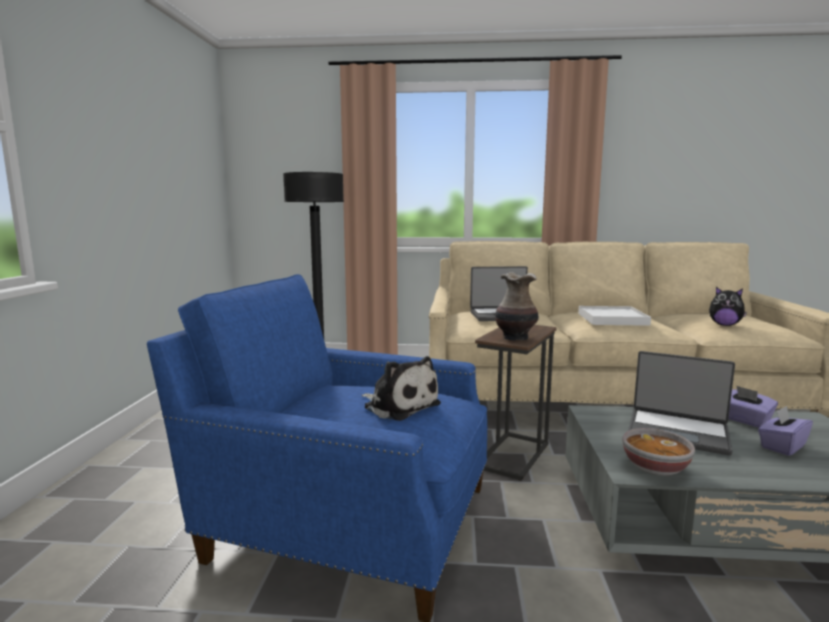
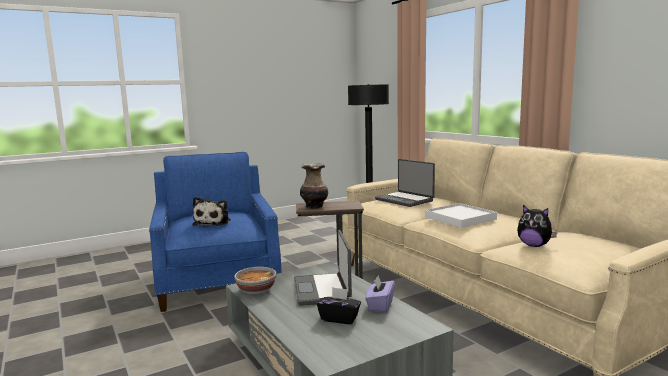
camera: 55 degrees right, 0 degrees up
plush toy [709,287,747,326] -> plush toy turned 45 degrees counterclockwise [517,205,558,247]
purple tissue box [758,406,813,456] -> black tissue box [316,287,361,324]

